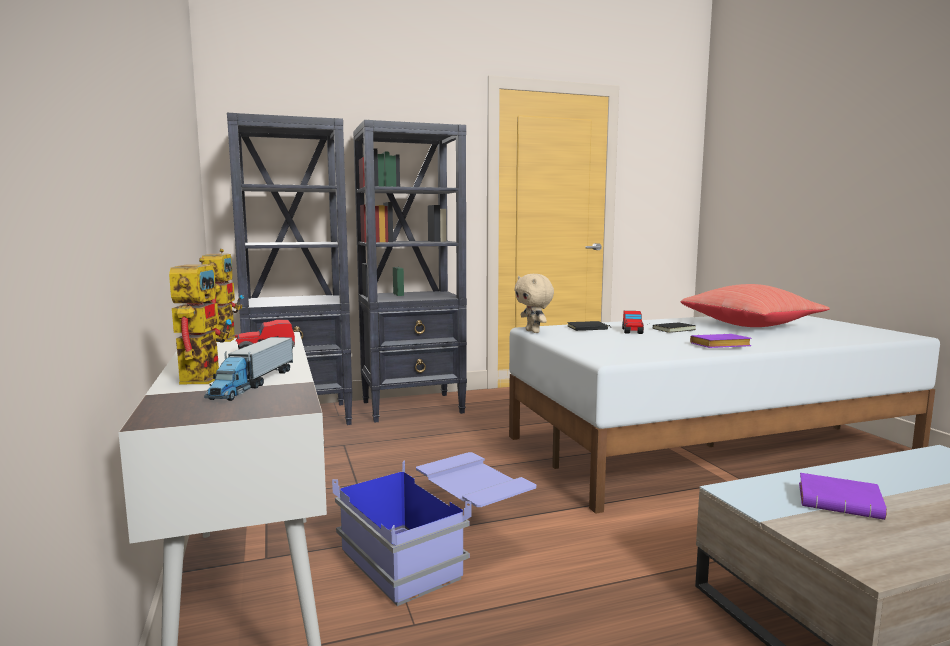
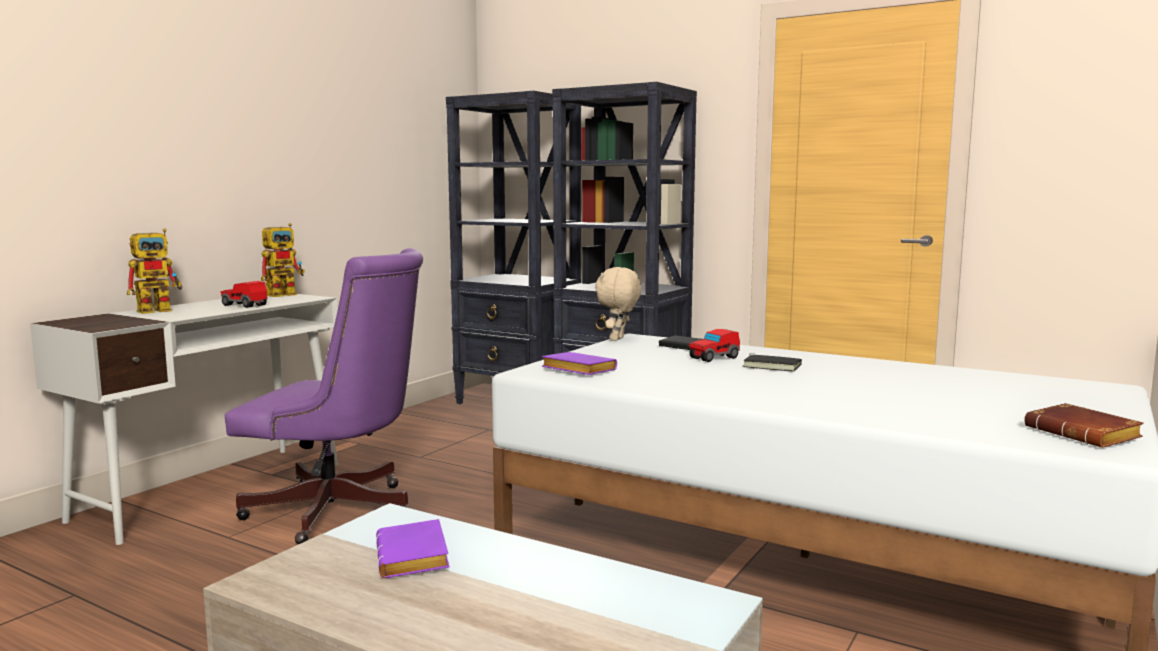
camera: 50 degrees right, 0 degrees up
toy truck [204,337,293,401] -> none
blue storage box [332,452,537,606] -> purple office chair [225,248,423,544]
red pillow [681,284,830,327] -> none
purple book [690,334,752,348] -> purple book moved to [542,352,617,375]
none -> brown book [1024,403,1144,448]

